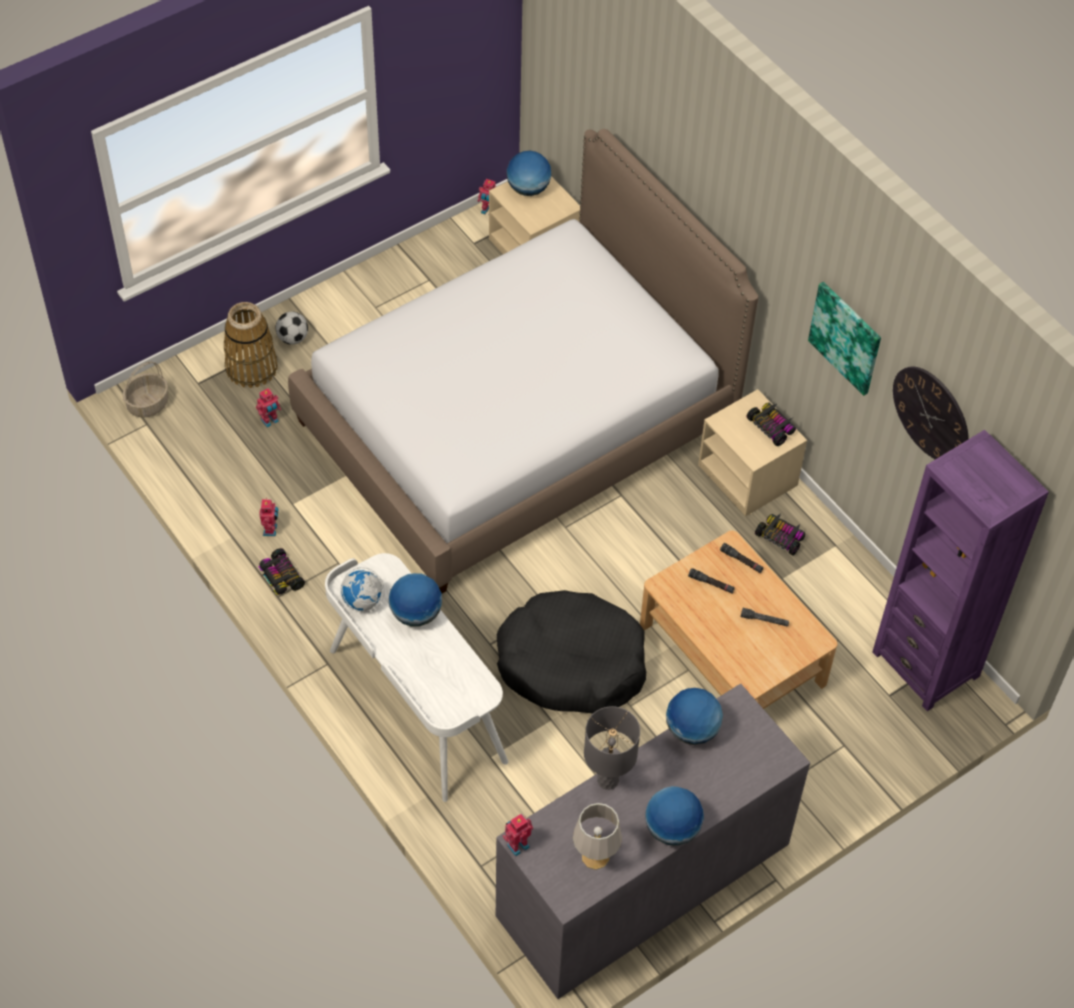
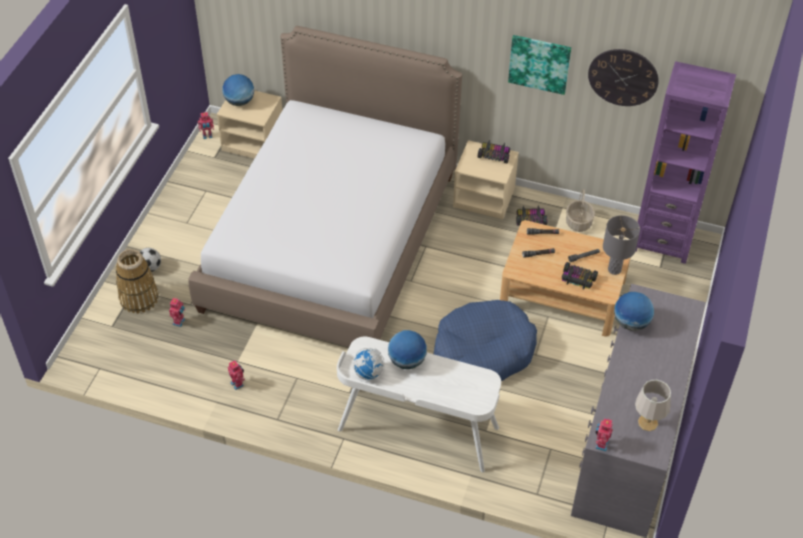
camera: 35 degrees left, 5 degrees down
basket [122,361,168,418] -> basket moved to [566,189,595,232]
toy car [259,548,305,595] -> toy car moved to [562,262,598,289]
black dog bed [497,590,646,714] -> blue dog bed [434,300,537,381]
grey table lamp [584,706,640,790] -> grey table lamp moved to [603,215,640,275]
globe [645,786,704,846] -> none

